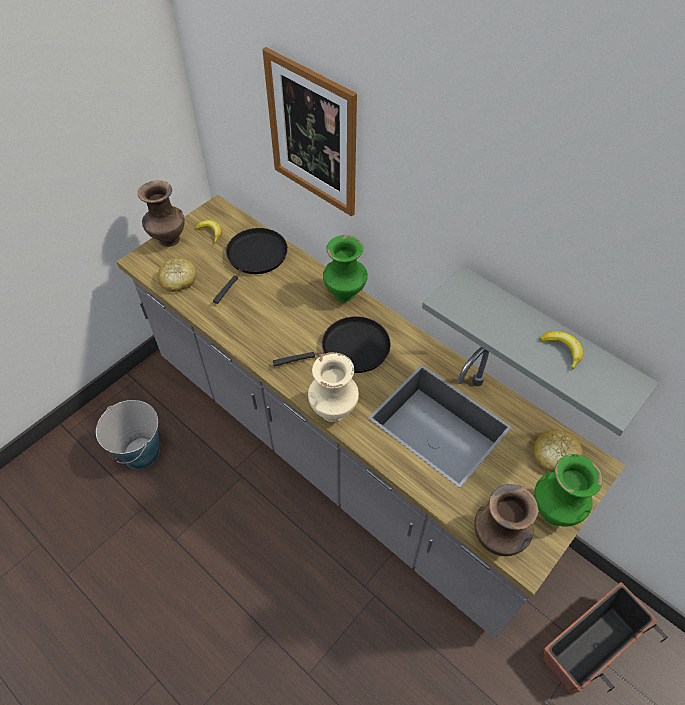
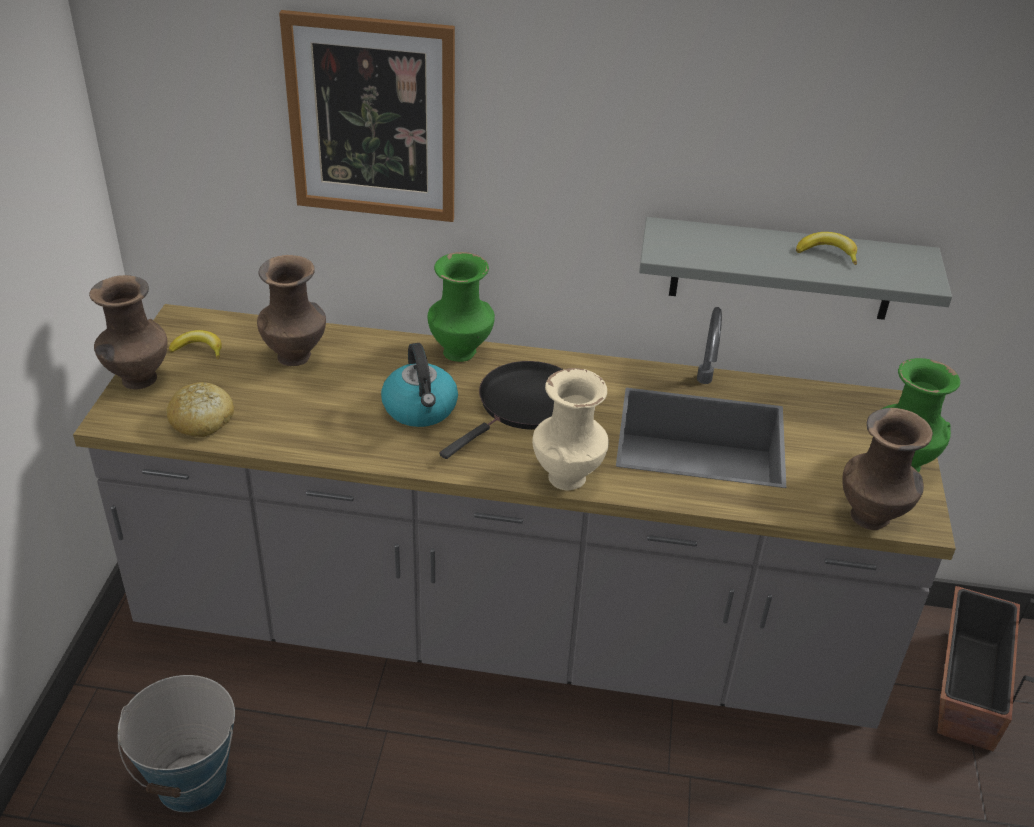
camera: 35 degrees left, 15 degrees down
black frying pan [213,228,288,304] -> brown vase [257,255,326,366]
bread [533,430,583,472] -> none
none -> kettle [381,343,458,427]

